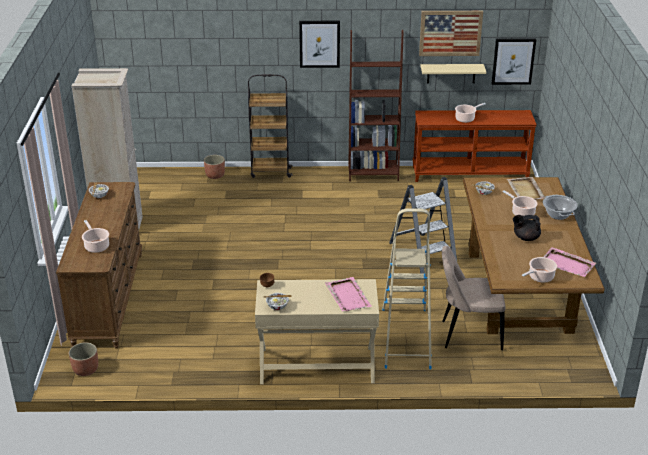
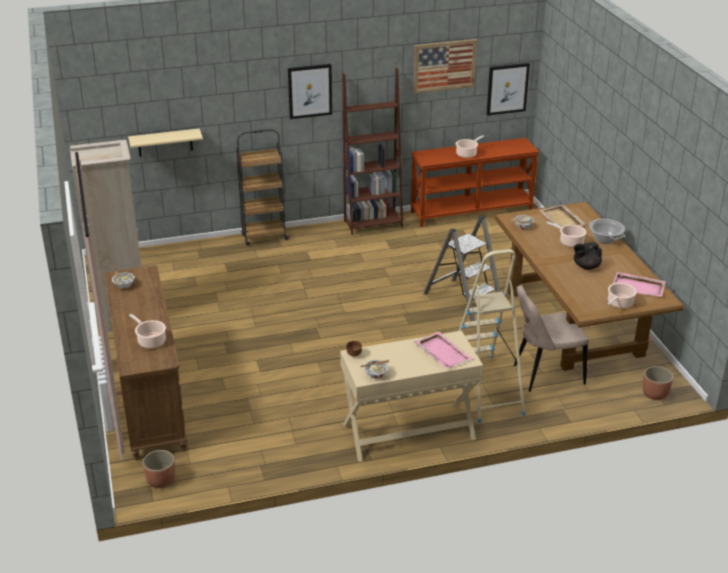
camera: 15 degrees left, 0 degrees up
planter [204,155,225,179] -> planter moved to [643,366,673,400]
beige shelf [420,64,487,84] -> beige shelf moved to [128,128,203,157]

